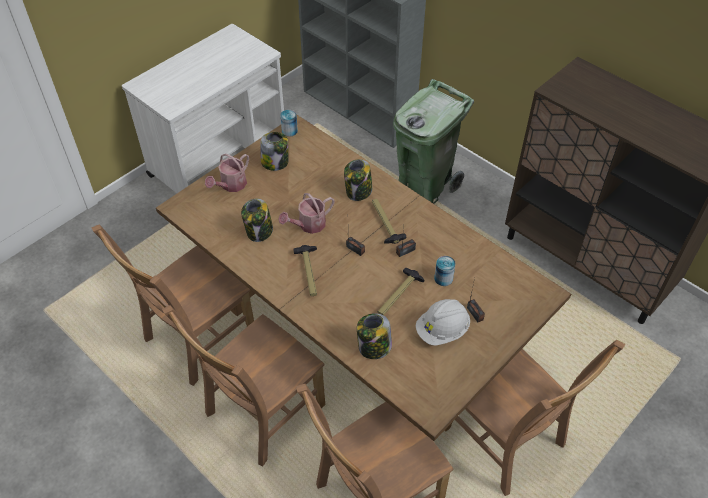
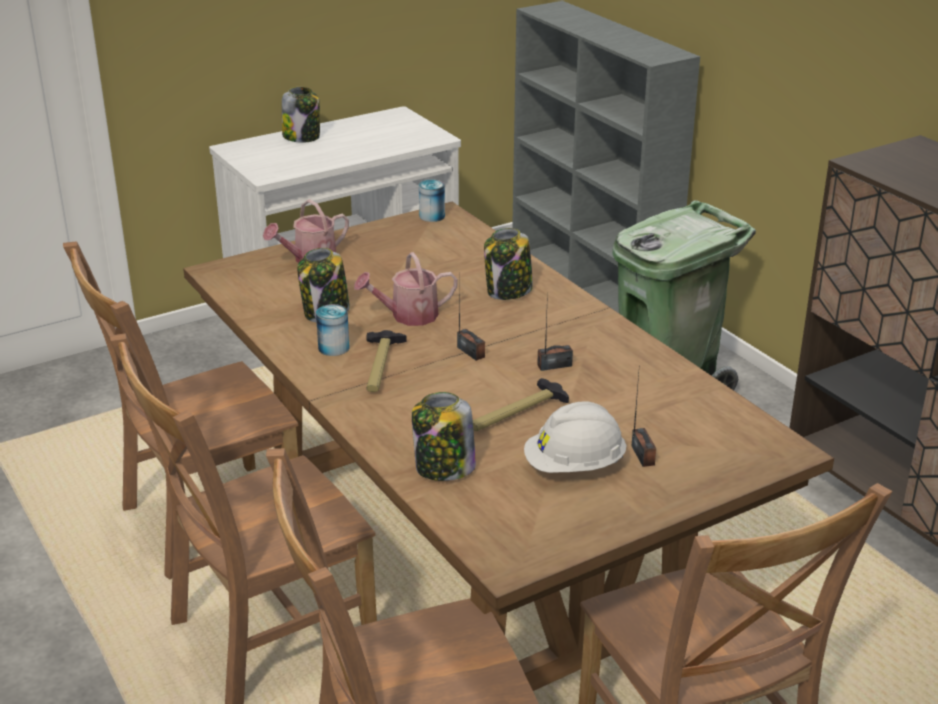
camera: 15 degrees right, 20 degrees down
jar [260,132,289,171] -> jar moved to [282,87,320,143]
hammer [372,199,406,244] -> none
can [434,256,456,286] -> can moved to [316,304,349,356]

